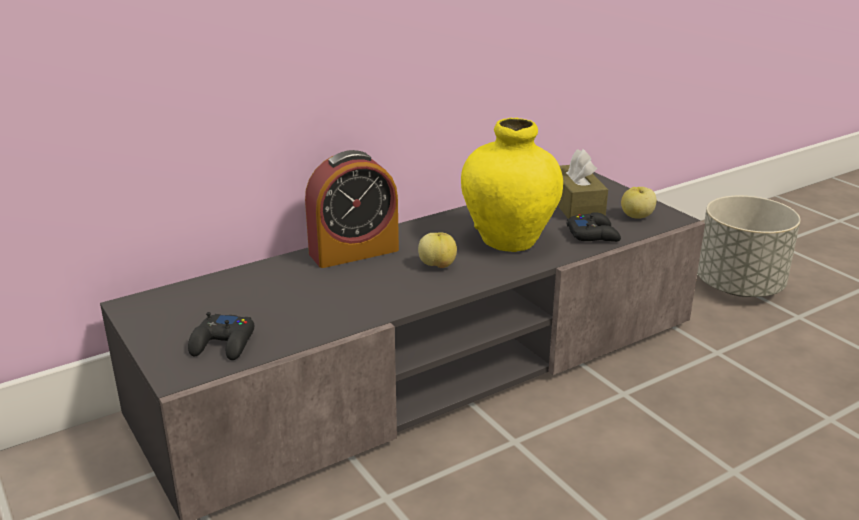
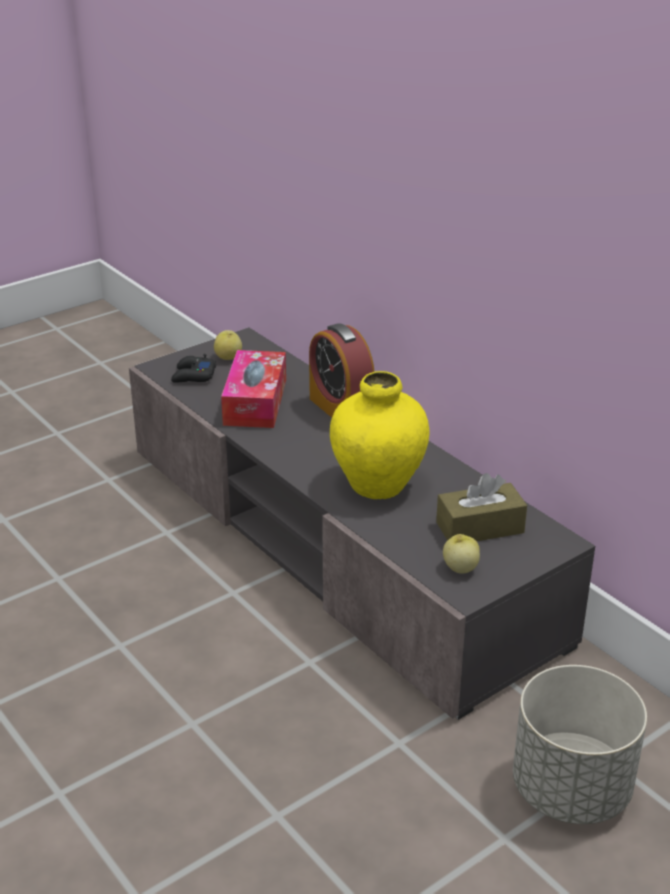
camera: 85 degrees right, 5 degrees up
apple [418,232,457,268] -> apple moved to [214,330,242,360]
black game controller [566,212,621,242] -> none
none -> tissue box [221,350,286,428]

